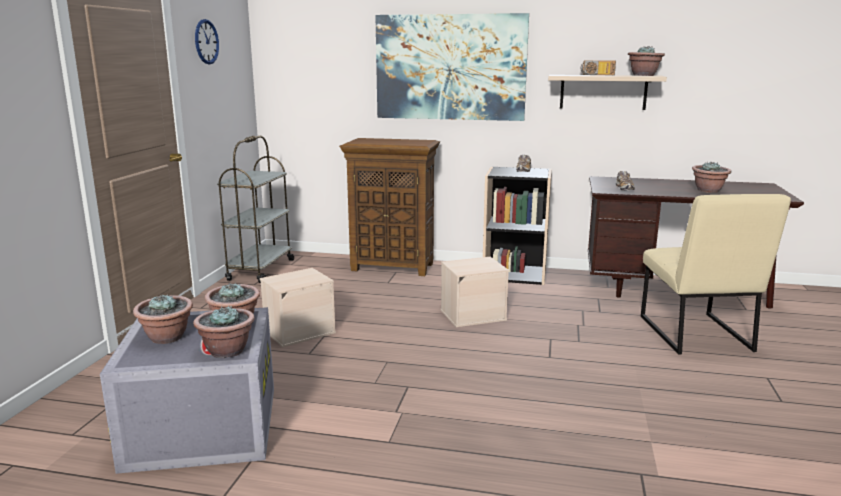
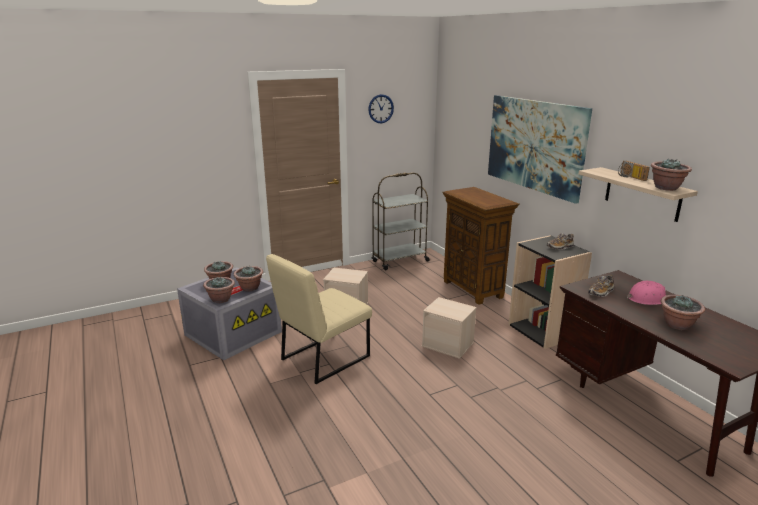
camera: 50 degrees right, 5 degrees up
beige chair [641,194,791,354] -> beige chair moved to [266,254,372,384]
none -> pink hard hat [627,281,666,305]

